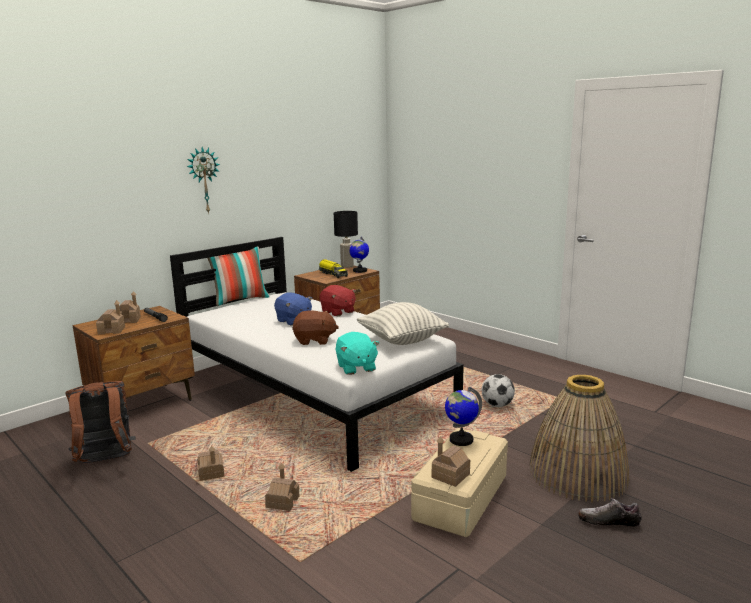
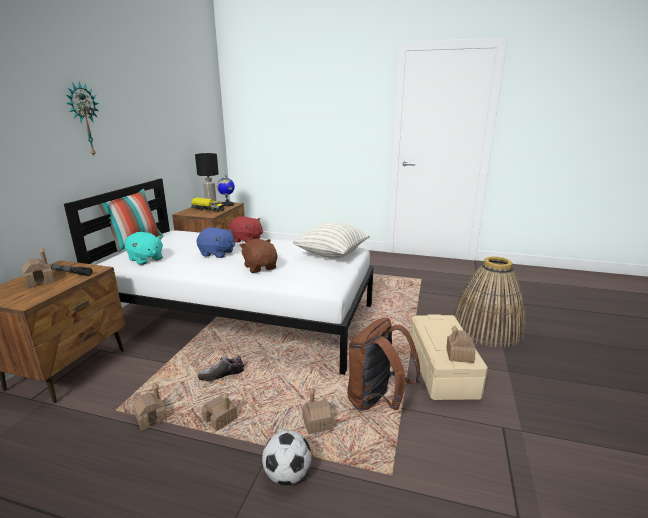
camera: 30 degrees left, 5 degrees up
brown backpack [66,381,136,463] -> brown backpack moved to [347,318,421,411]
toy house [96,300,125,335] -> toy house moved to [133,383,167,431]
brown plush toy [292,310,339,345] -> brown plush toy turned 90 degrees counterclockwise [239,239,277,273]
turquoise plush toy [335,332,379,375] -> turquoise plush toy moved to [125,232,163,265]
globe [445,387,482,446] -> none
football [482,374,515,407] -> football moved to [262,430,312,485]
shoe [578,498,642,526] -> shoe moved to [198,356,245,381]

